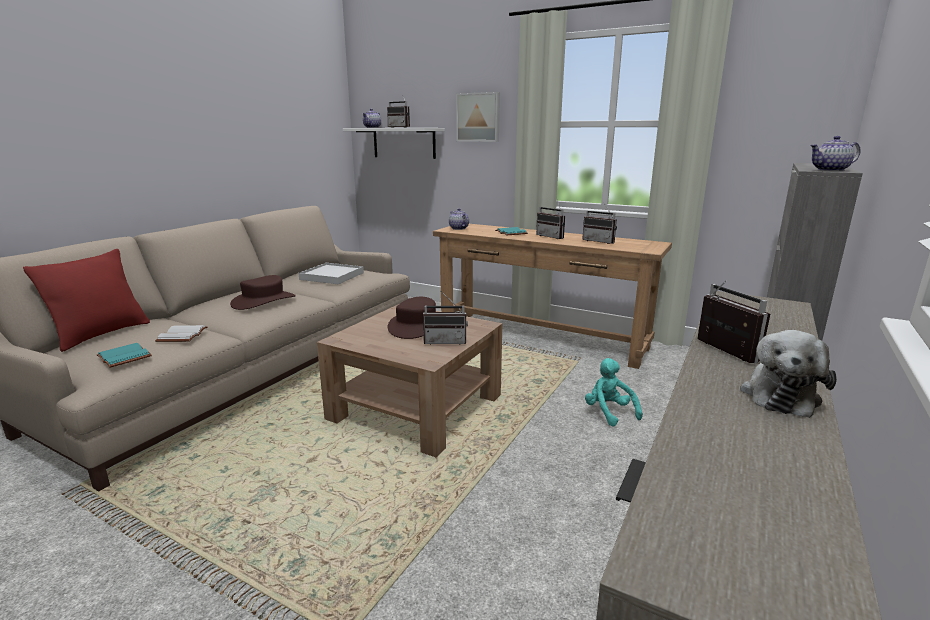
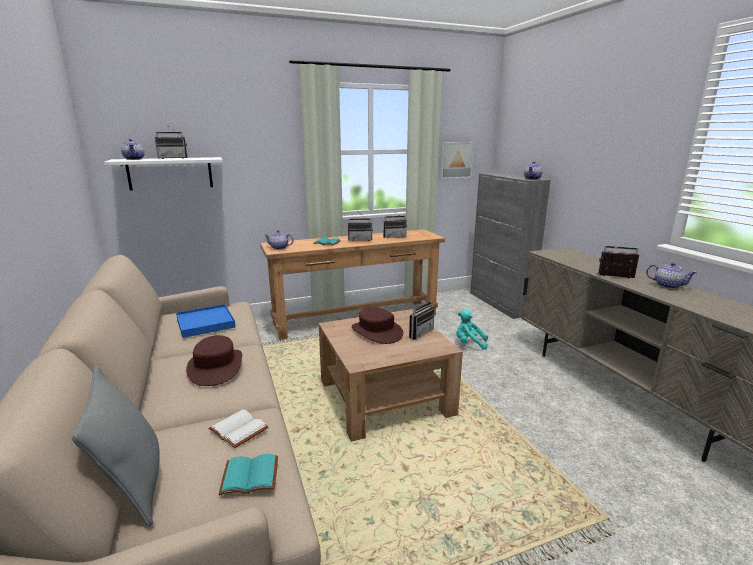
camera: 50 degrees left, 0 degrees up
red pillow [23,249,150,352] -> grey pillow [72,366,160,527]
white tray [299,263,364,284] -> blue tray [176,304,236,338]
picture [456,92,500,142] -> picture moved to [439,142,474,179]
plush toy [740,330,837,418] -> teapot [646,262,698,289]

